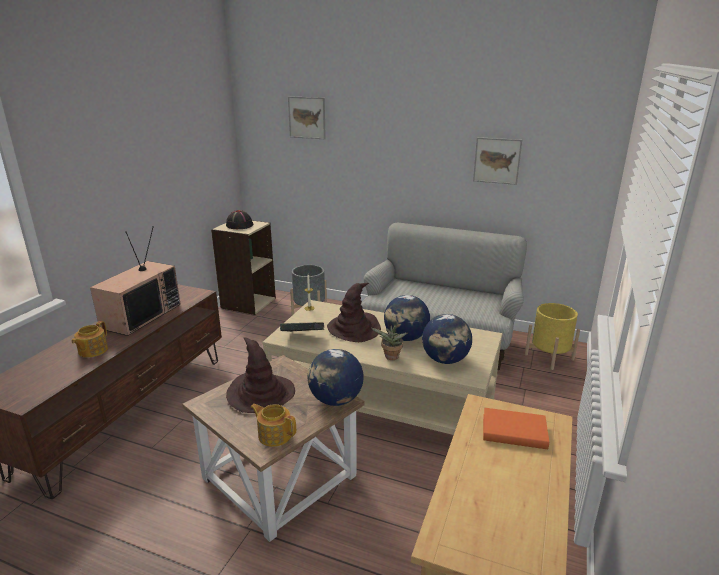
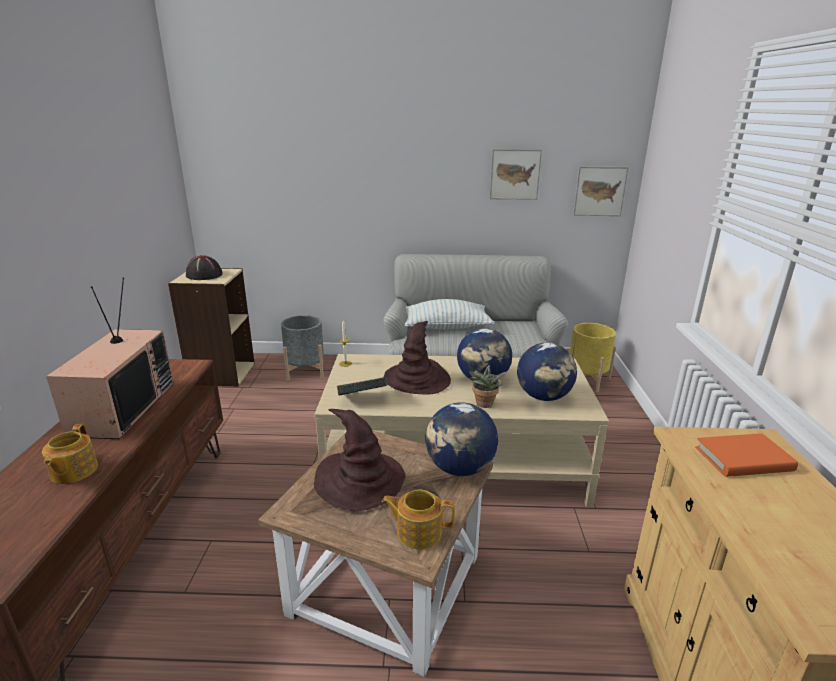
camera: 20 degrees left, 0 degrees up
picture [288,96,326,139] -> picture moved to [573,166,629,216]
none -> pillow [404,299,495,329]

